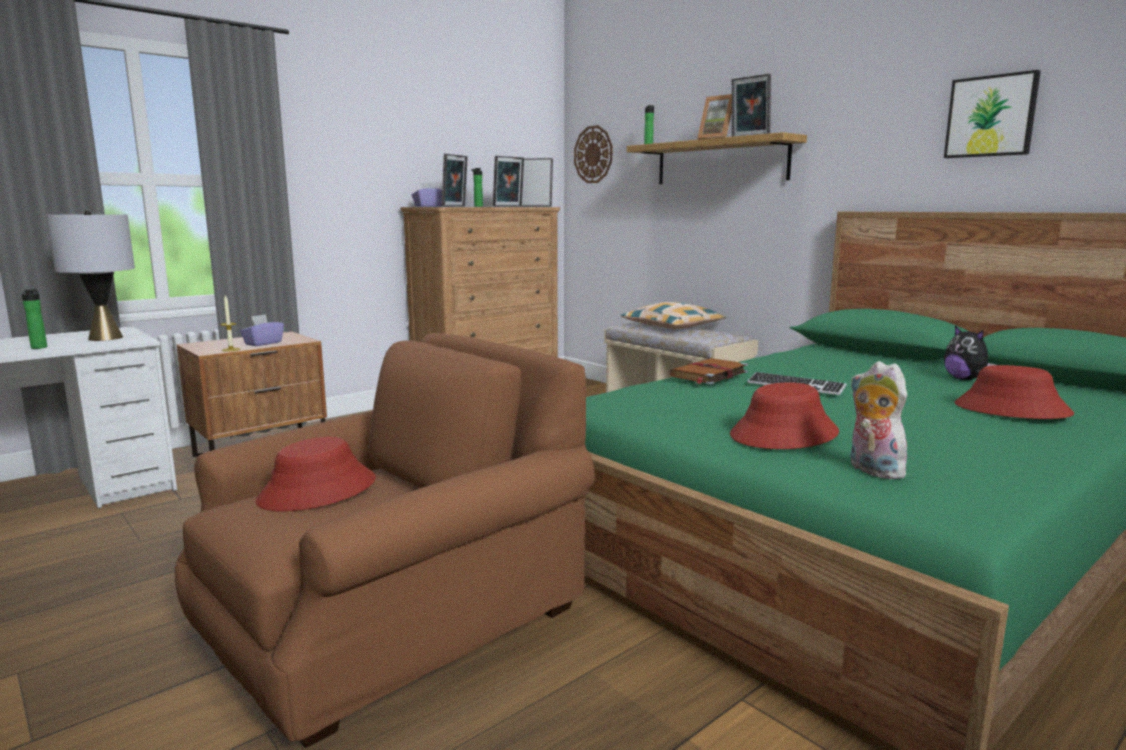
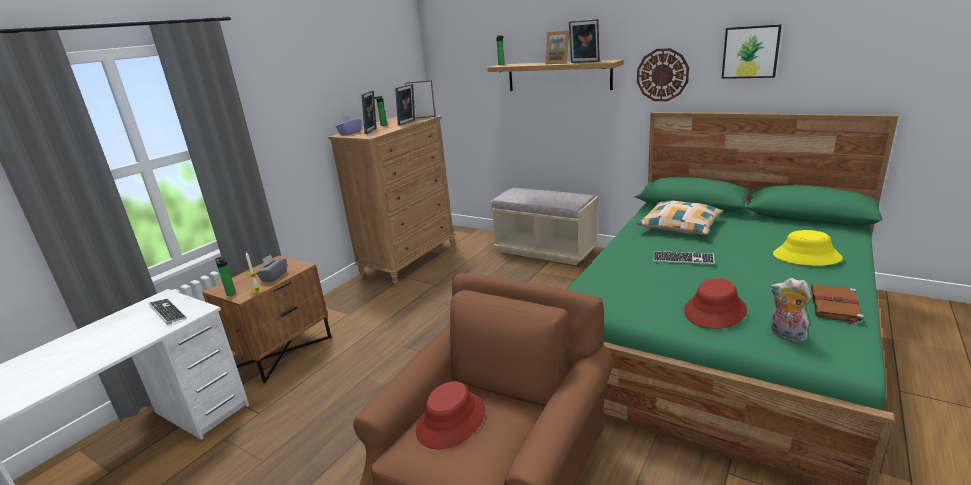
camera: 15 degrees left, 10 degrees up
bottle [22,289,47,349] -> bottle moved to [215,257,236,296]
grey table lamp [46,210,135,341] -> keyboard [148,299,187,324]
purple tissue box [240,314,284,346] -> grey tissue box [256,254,287,282]
wall clock [574,125,613,183] -> wall clock moved to [637,48,689,101]
pillow [621,302,726,329] -> pillow moved to [636,201,723,235]
brown book [669,358,748,384] -> brown book moved to [811,284,864,325]
plush toy [944,326,997,380] -> none
red hat [955,365,1074,419] -> yellow hat [773,230,843,266]

